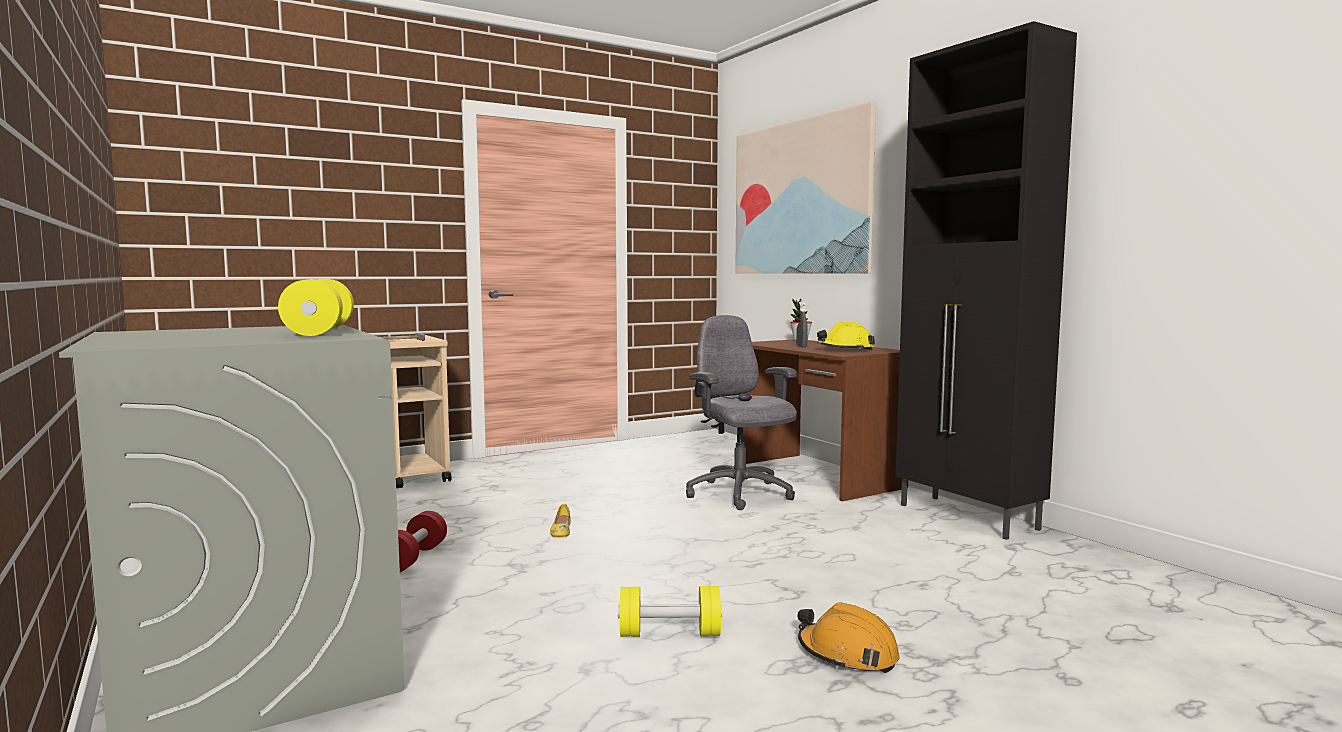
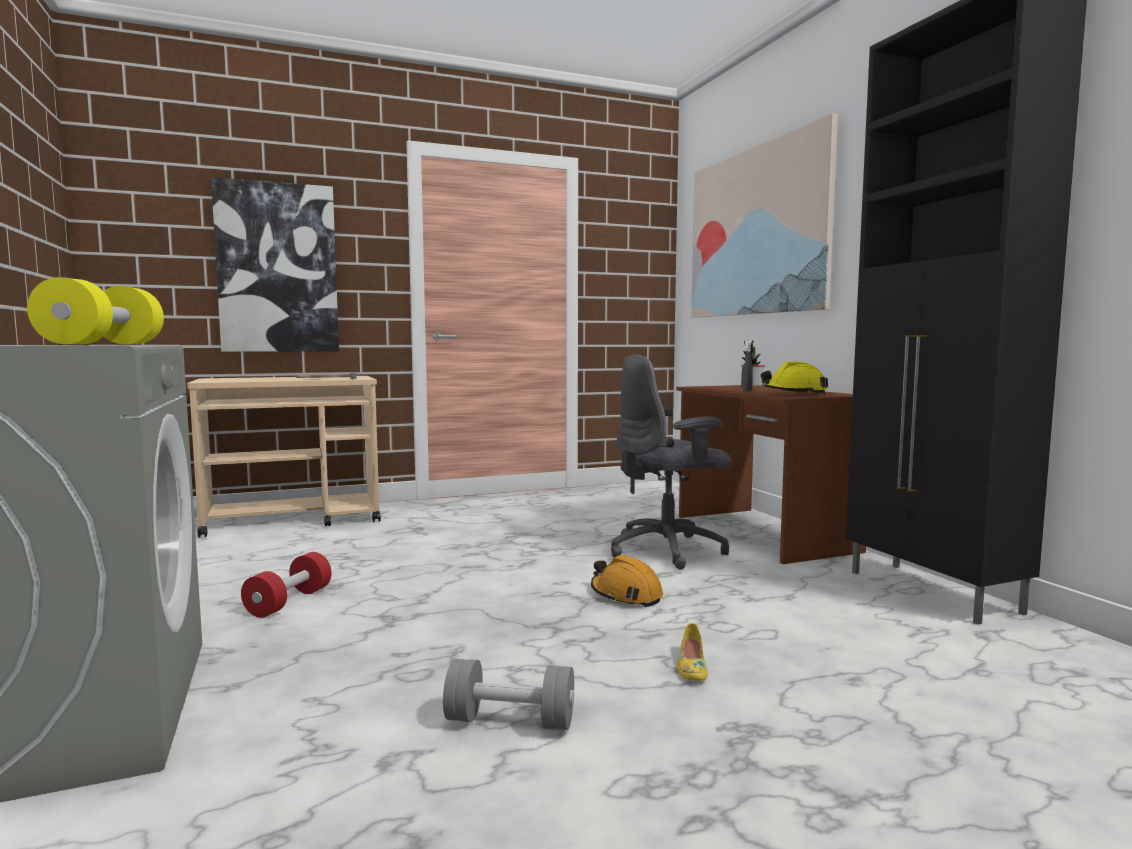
camera: 10 degrees right, 0 degrees up
yellow shoe [550,504,571,537] -> yellow shoe moved to [677,623,708,681]
yellow dumbbell [618,586,722,637] -> grey dumbbell [443,659,574,730]
grey office chair [686,315,797,510] -> grey office chair turned 90 degrees counterclockwise [611,355,732,570]
orange hard hat [798,602,900,673] -> orange hard hat moved to [591,555,663,607]
none -> picture [211,177,339,352]

